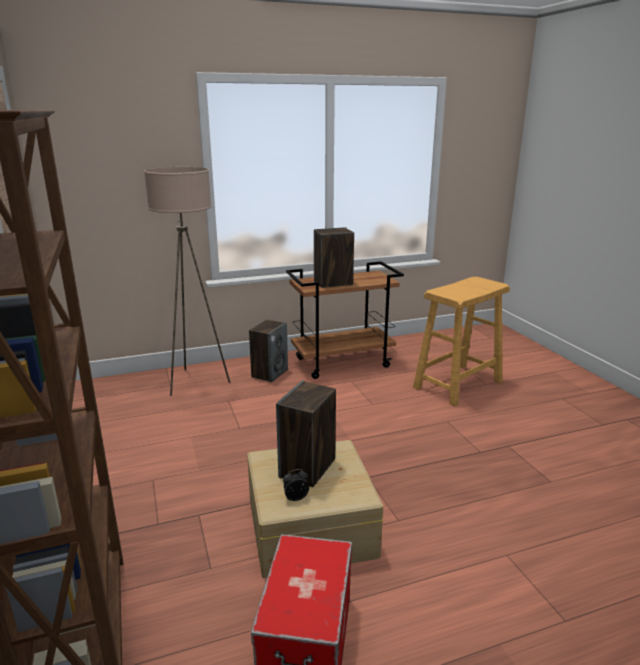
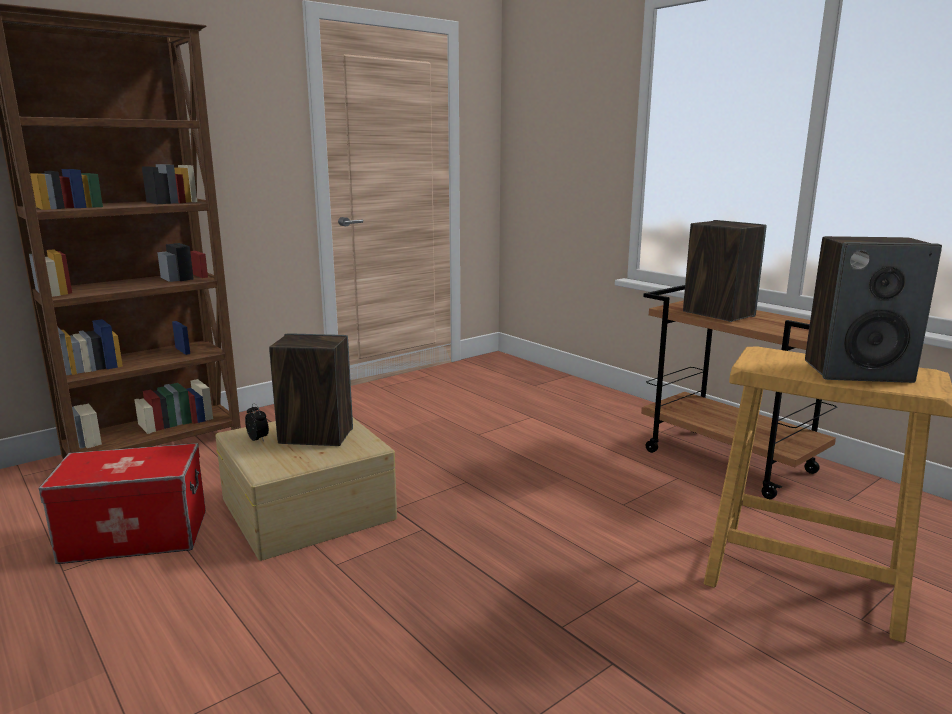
camera: 70 degrees right, 5 degrees down
beige floor lamp [144,167,230,396] -> none
speaker [249,320,288,383] -> speaker moved to [805,236,942,383]

